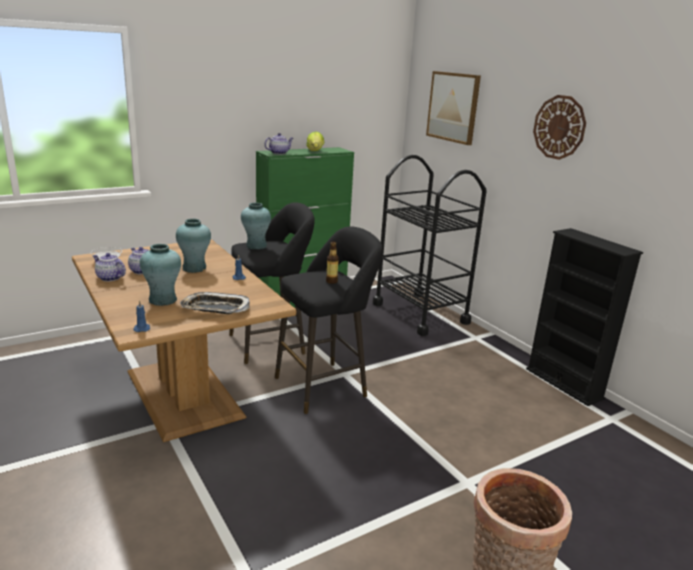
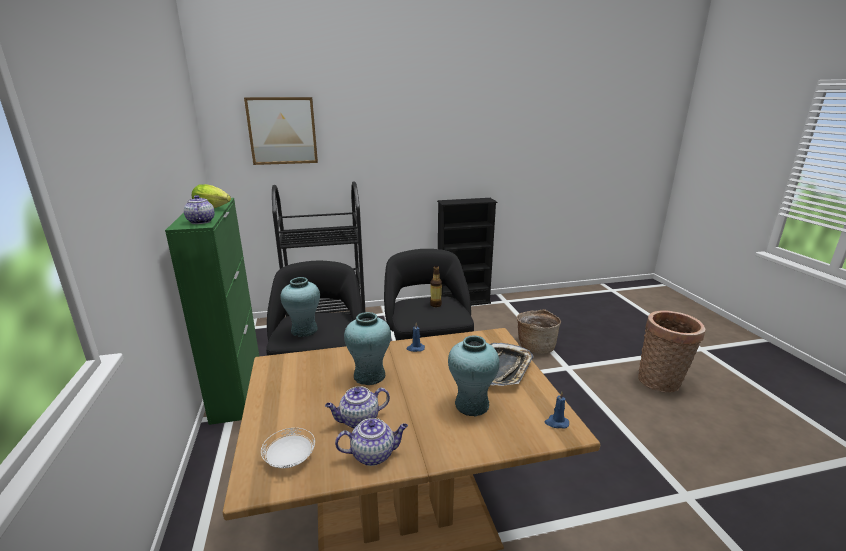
camera: 70 degrees left, 0 degrees up
teapot [93,253,126,282] -> teapot turned 150 degrees counterclockwise [335,418,408,466]
wall clock [533,95,586,160] -> none
none -> basket [517,309,561,354]

